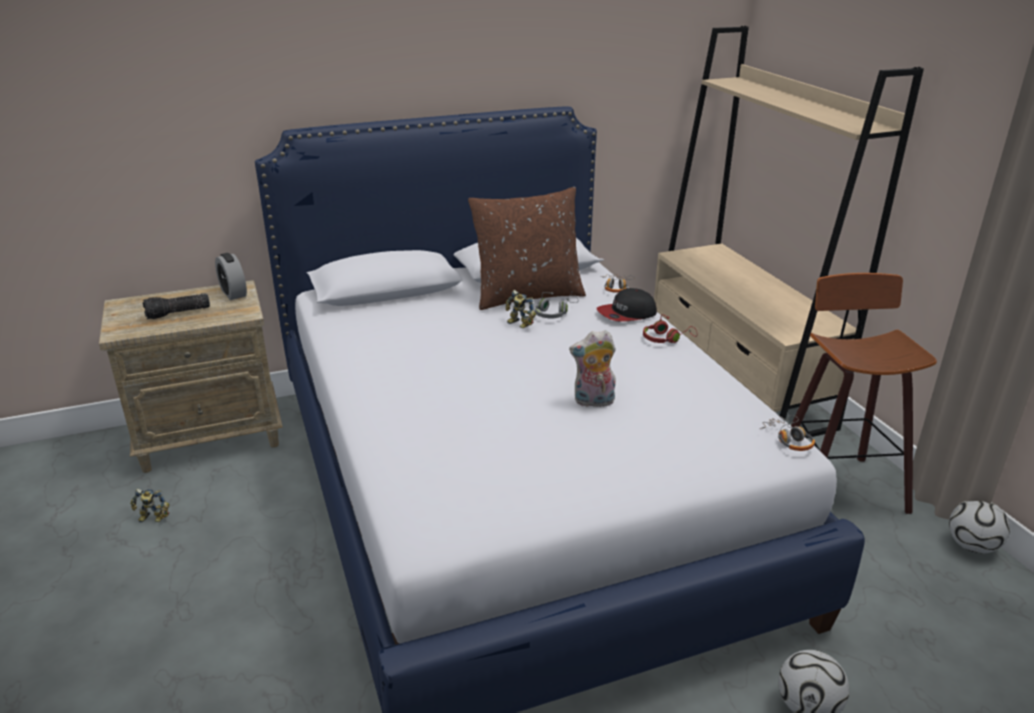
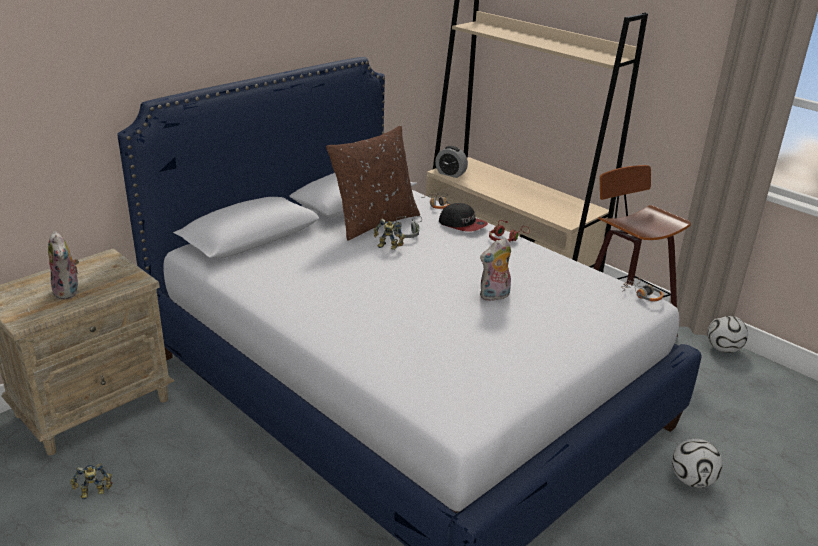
camera: 25 degrees left, 0 degrees up
flashlight [143,294,210,319] -> plush toy [48,231,79,299]
alarm clock [215,253,247,300] -> alarm clock moved to [435,146,468,178]
cap [597,288,657,322] -> cap turned 90 degrees counterclockwise [439,203,488,232]

